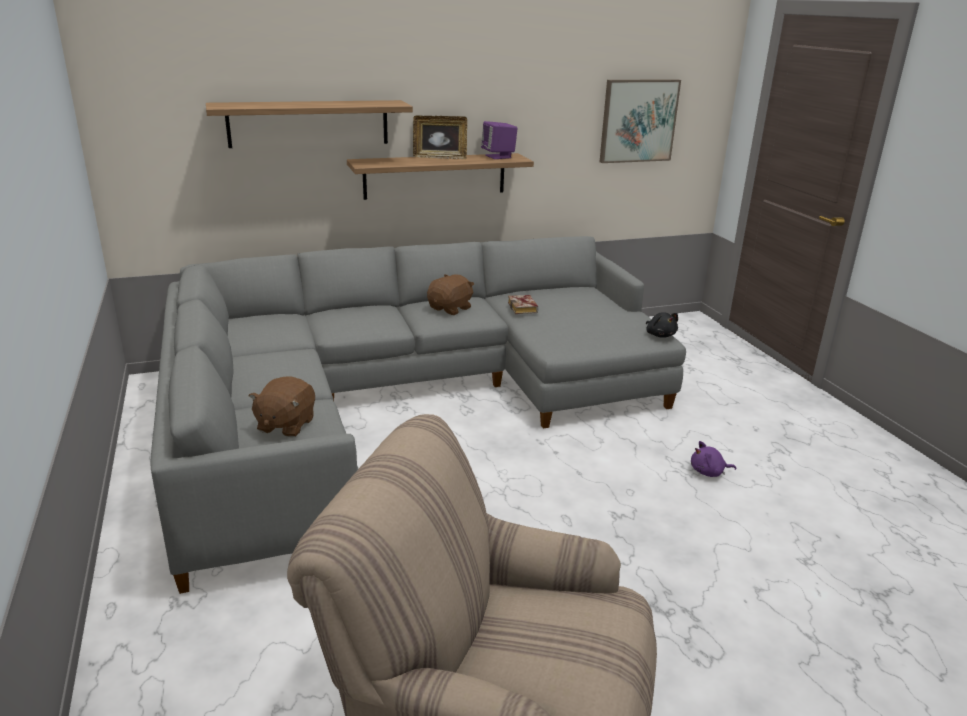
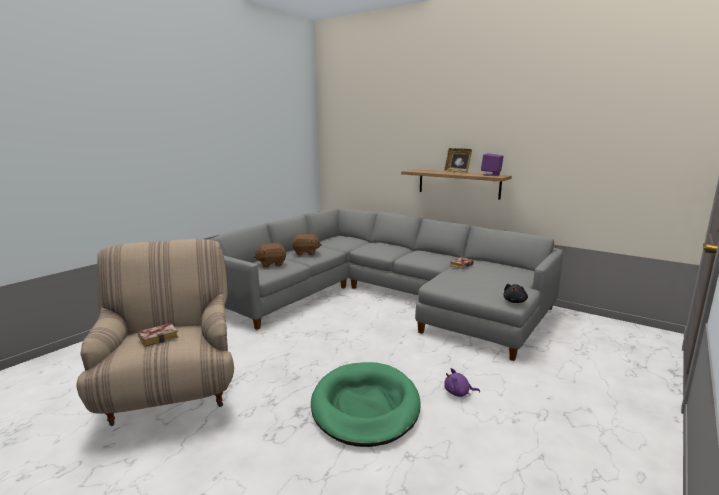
camera: 55 degrees right, 10 degrees down
shelf [206,100,413,148] -> none
brown plush toy [427,274,474,315] -> brown plush toy moved to [292,234,322,255]
picture [600,79,681,163] -> none
purple plush toy [691,441,736,477] -> purple plush toy turned 45 degrees counterclockwise [444,368,480,397]
none -> book [138,323,179,347]
none -> green dog bed [311,362,421,447]

